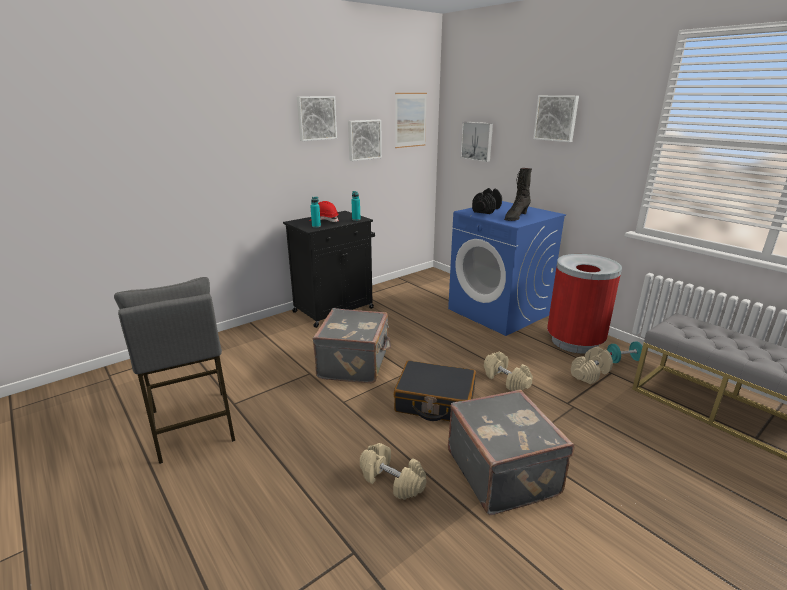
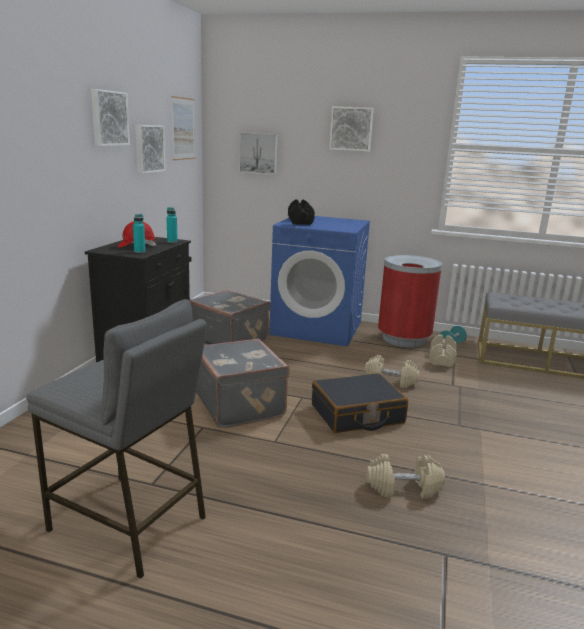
camera: 35 degrees left, 5 degrees down
grey suitcase [448,389,574,515] -> grey suitcase moved to [190,290,270,344]
black boot [504,168,532,221] -> none

